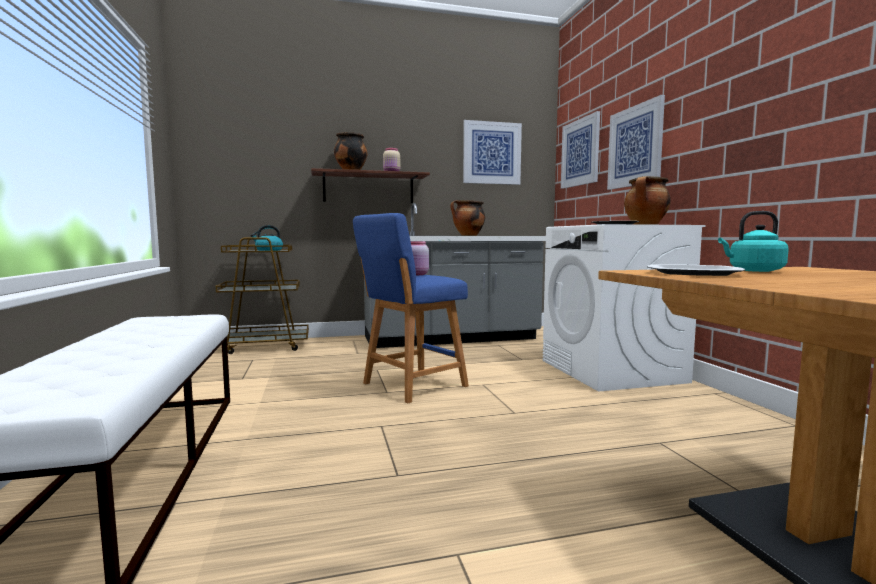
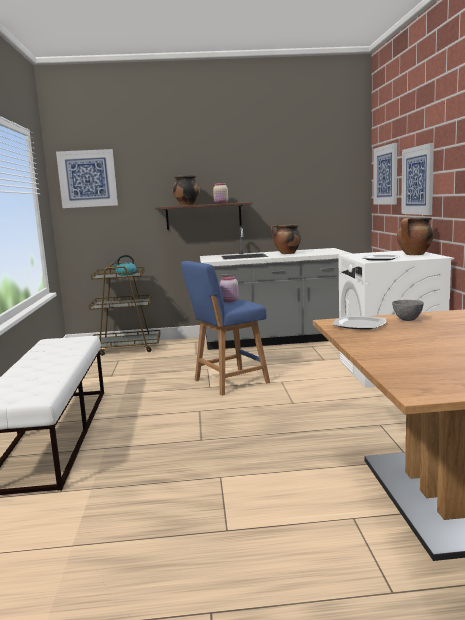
camera: 10 degrees right, 5 degrees up
picture [463,120,522,185] -> picture moved to [56,149,118,208]
turquoise kettle [718,211,789,272] -> grey bowl [392,300,424,321]

